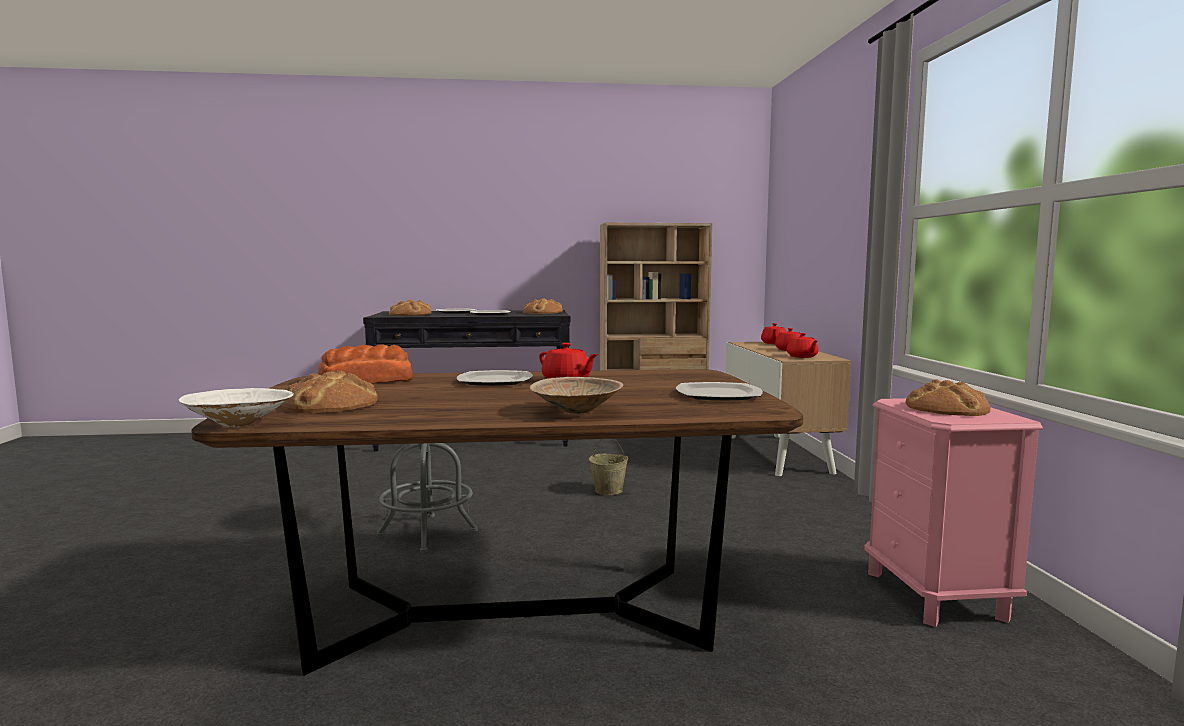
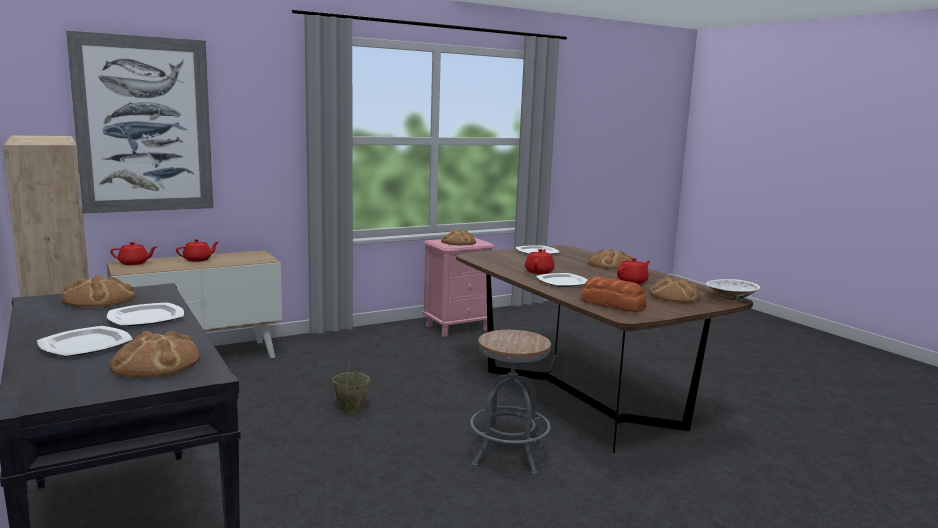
camera: 115 degrees left, 5 degrees up
beige bowl [530,377,623,414] -> bread [588,248,631,269]
red teapot [786,333,819,358] -> red teapot moved to [617,258,651,284]
none -> picture [66,31,213,213]

